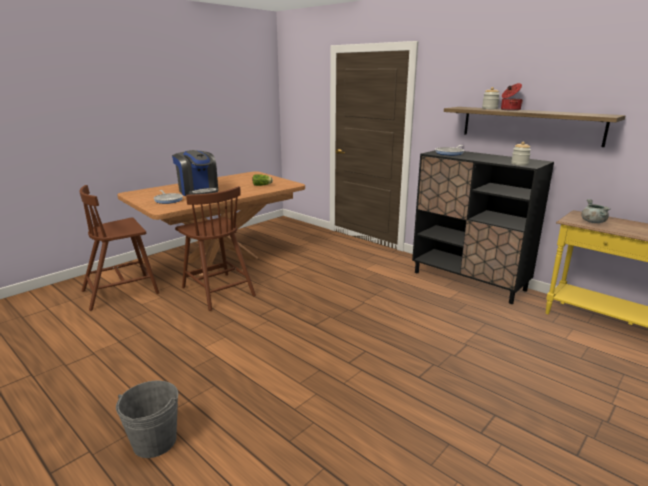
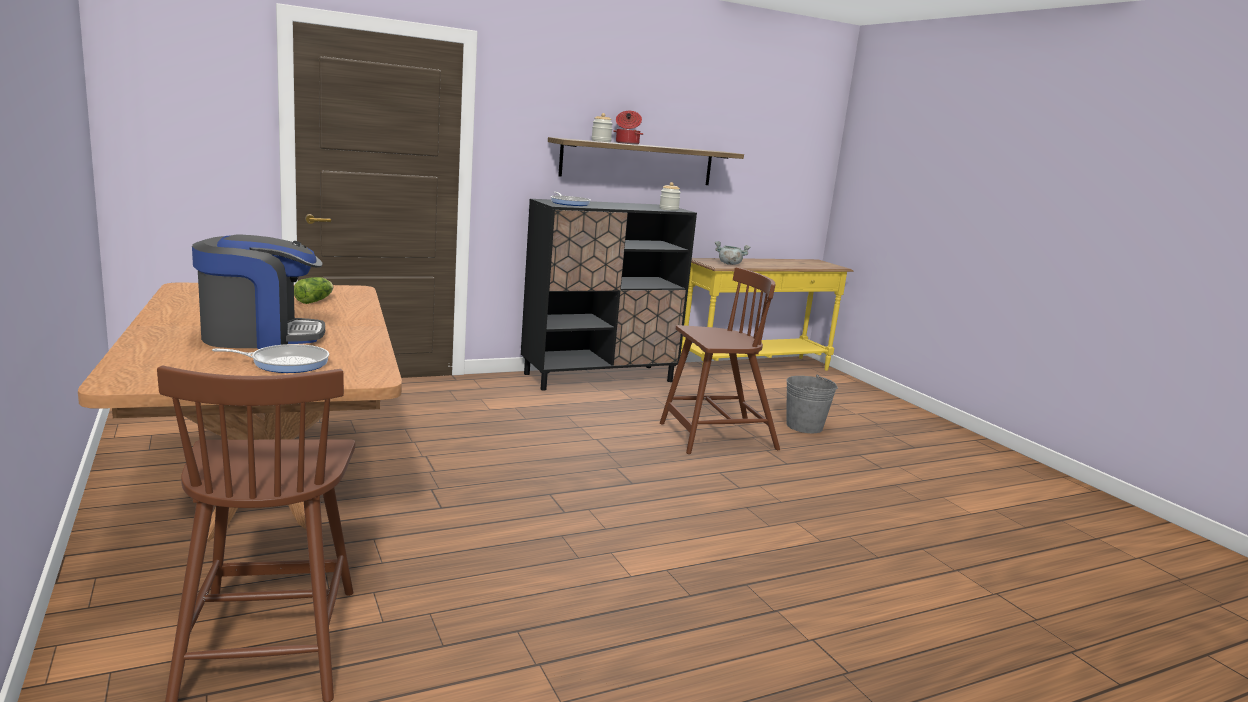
camera: 70 degrees left, 5 degrees down
grey bucket [116,381,179,458] -> grey bucket moved to [786,375,838,433]
brown chair [175,186,256,311] -> brown chair moved to [660,267,780,454]

